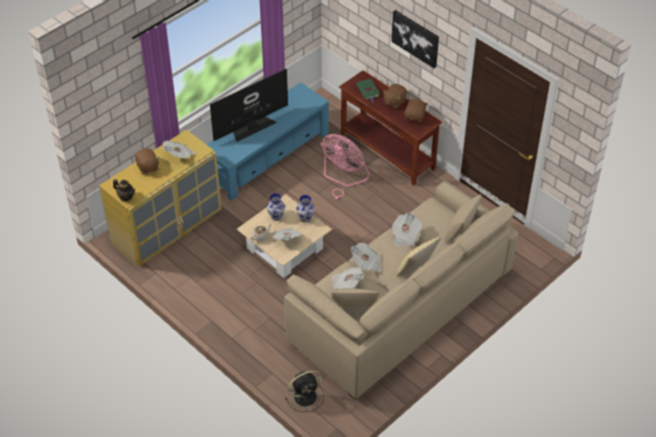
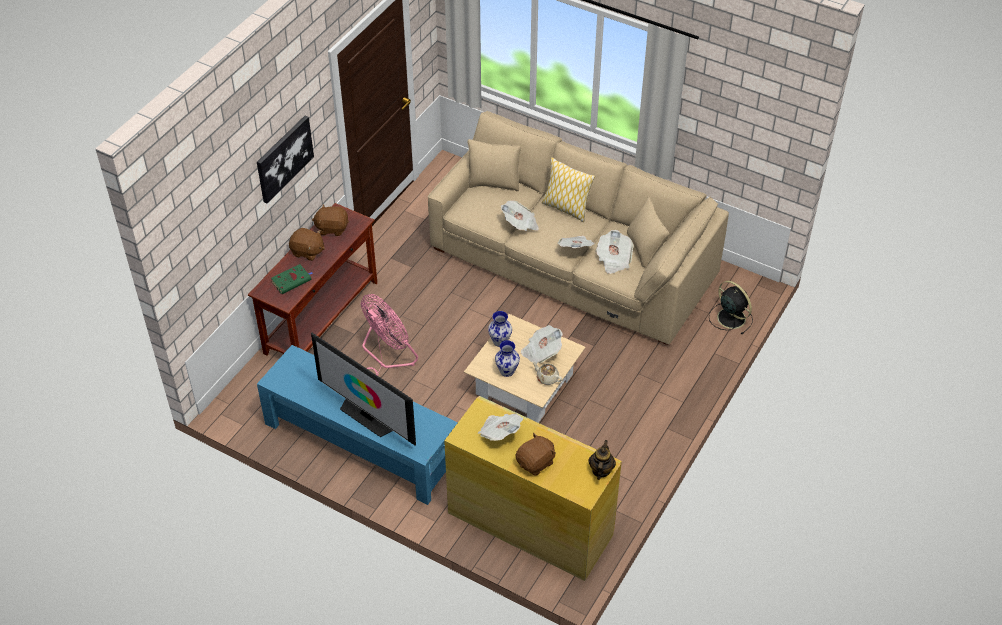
camera: 105 degrees left, 0 degrees up
pink fan [320,134,370,200] -> pink fan turned 120 degrees clockwise [361,294,418,376]

